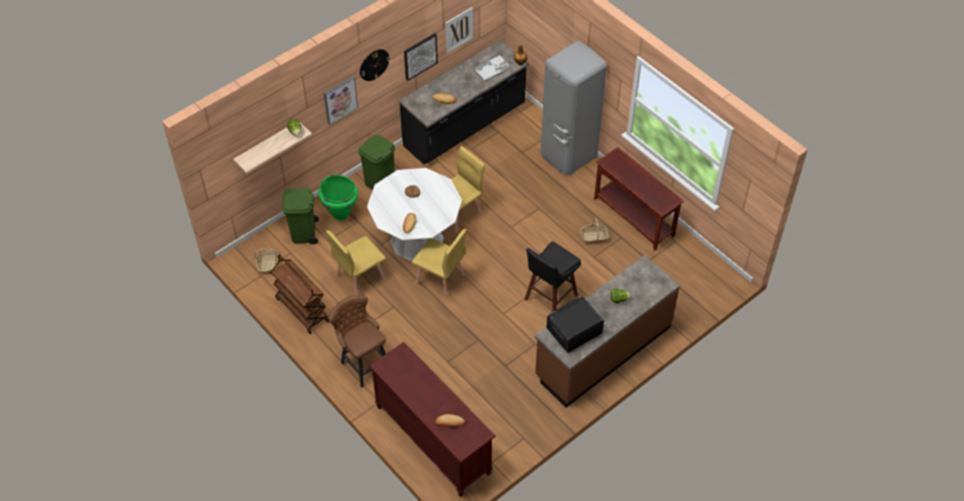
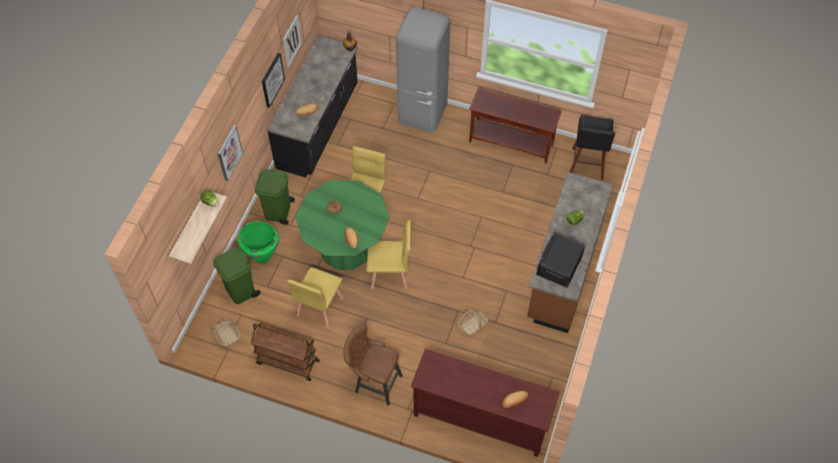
camera: 30 degrees left, 5 degrees up
wall clock [360,49,390,81] -> none
white dining table [367,168,462,261] -> green dining table [295,180,390,270]
tray [472,54,512,81] -> none
black stool [525,241,581,312] -> black stool moved to [570,115,615,180]
basket [580,218,609,244] -> basket moved to [458,308,488,336]

